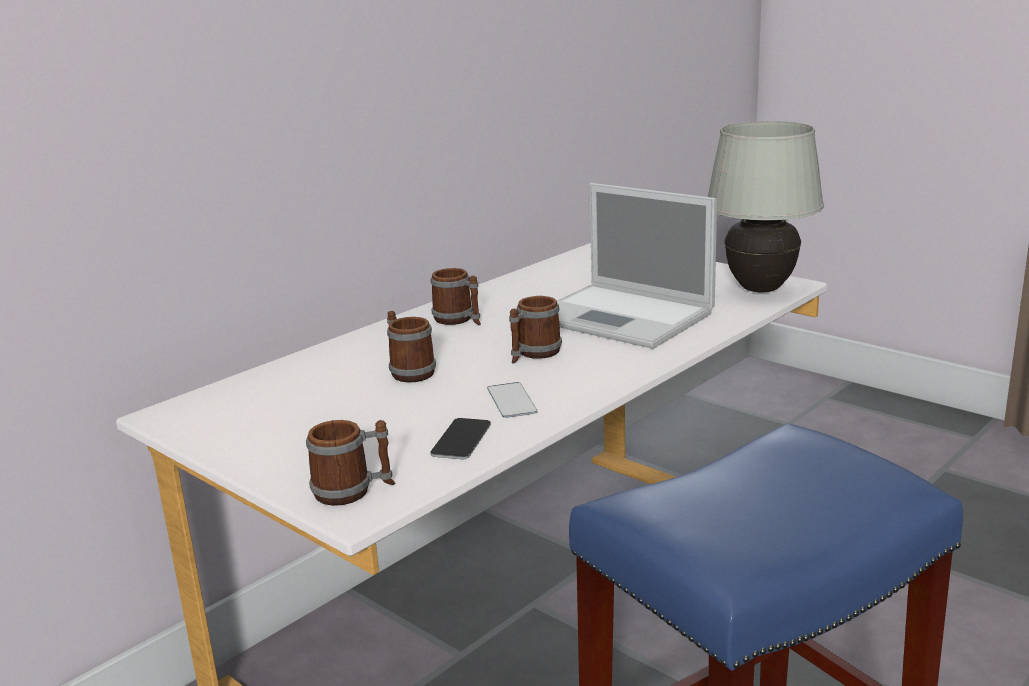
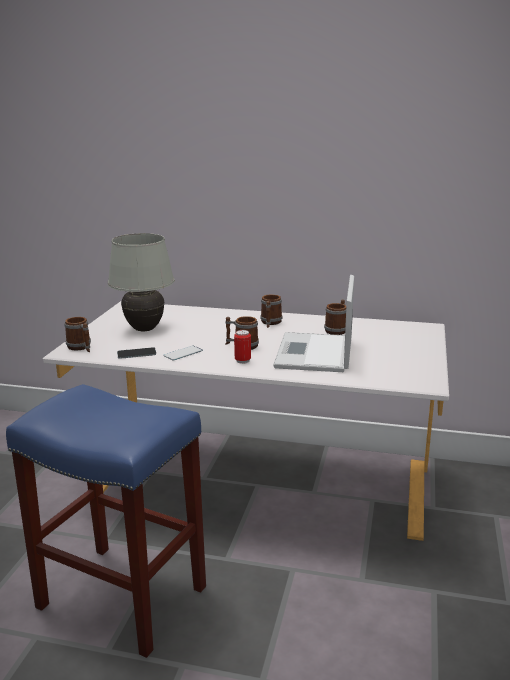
camera: 60 degrees right, 0 degrees up
mug [387,311,436,382] -> mug moved to [324,300,346,335]
white table lamp [708,121,824,292] -> white table lamp moved to [108,233,175,331]
none -> can [234,330,251,364]

